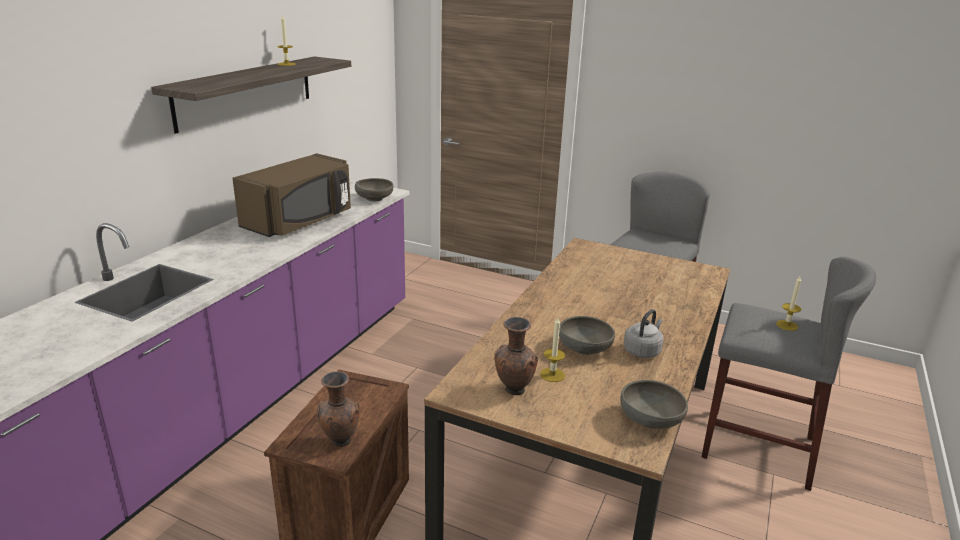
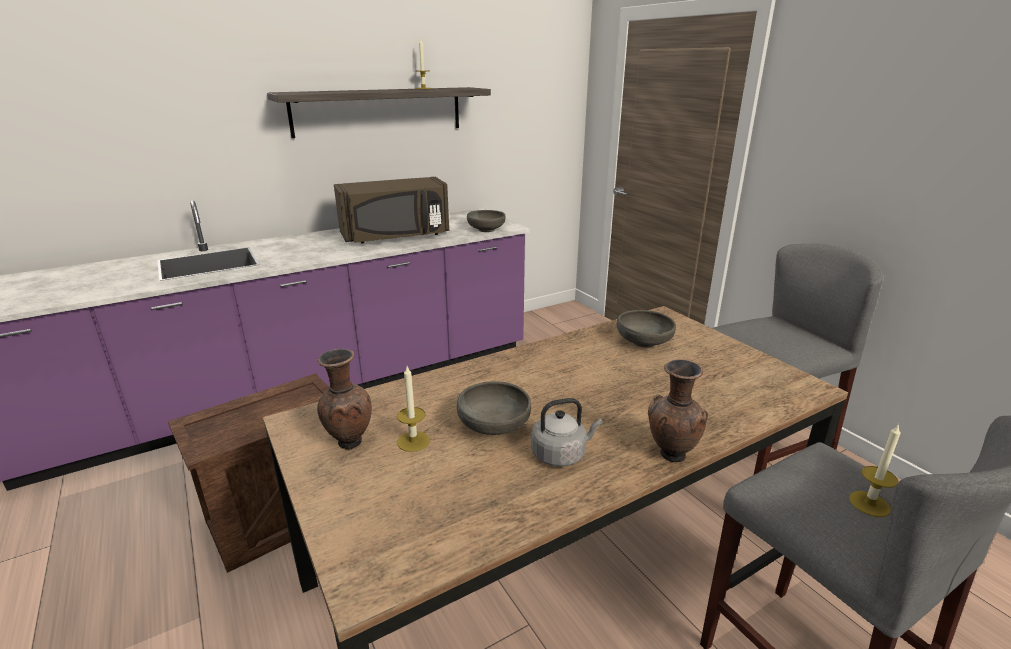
camera: 35 degrees right, 0 degrees up
brown vase [316,371,360,447] -> brown vase moved to [648,359,708,462]
grey bowl [620,380,688,429] -> grey bowl moved to [617,310,676,347]

